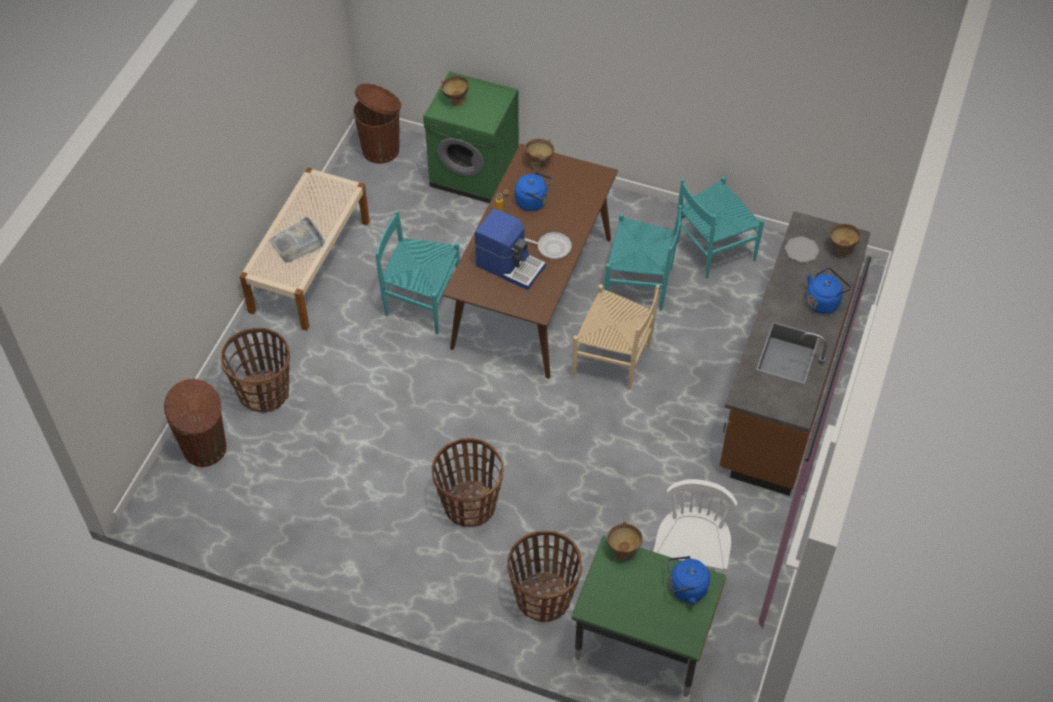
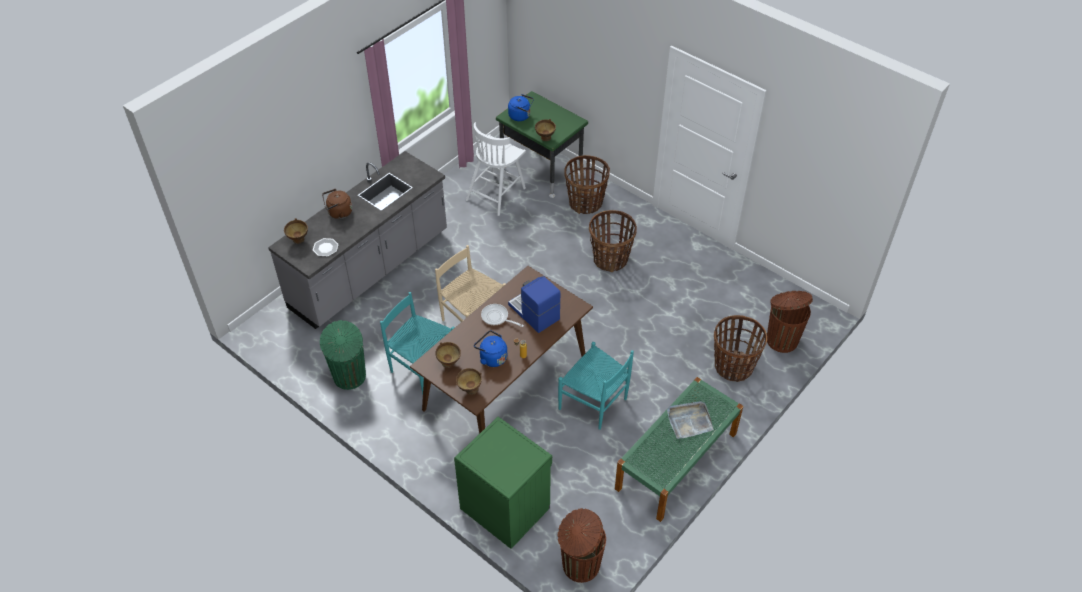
camera: 160 degrees left, 5 degrees down
beige bench [239,167,370,331] -> green bench [615,377,743,522]
brown bowl [441,76,469,106] -> brown bowl moved to [435,342,461,368]
turquoise chair [677,176,764,278] -> green trash can [320,320,366,390]
brown counter [719,211,871,496] -> grey counter [268,151,447,329]
blue kettle [806,268,851,314] -> brown kettle [322,189,352,219]

